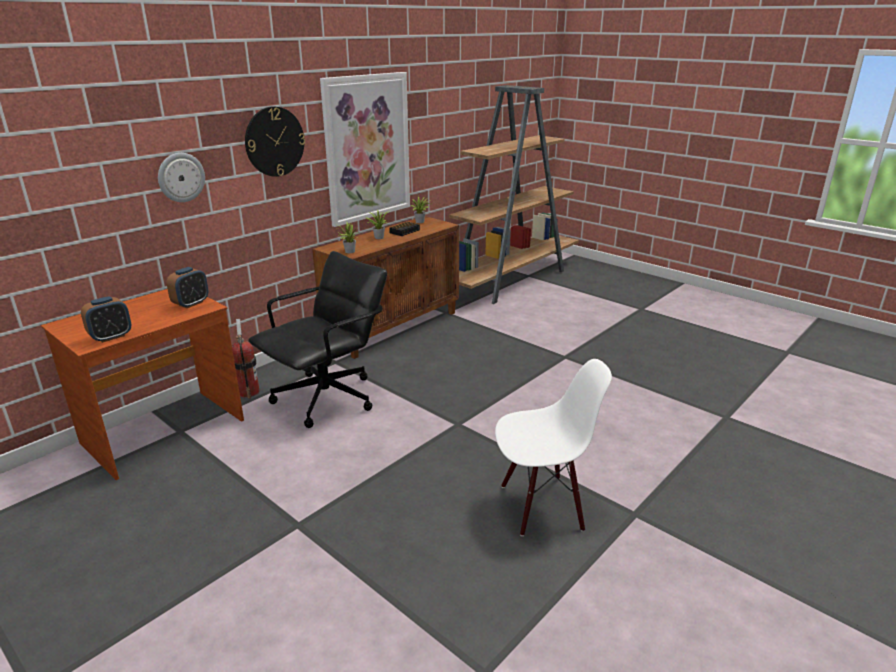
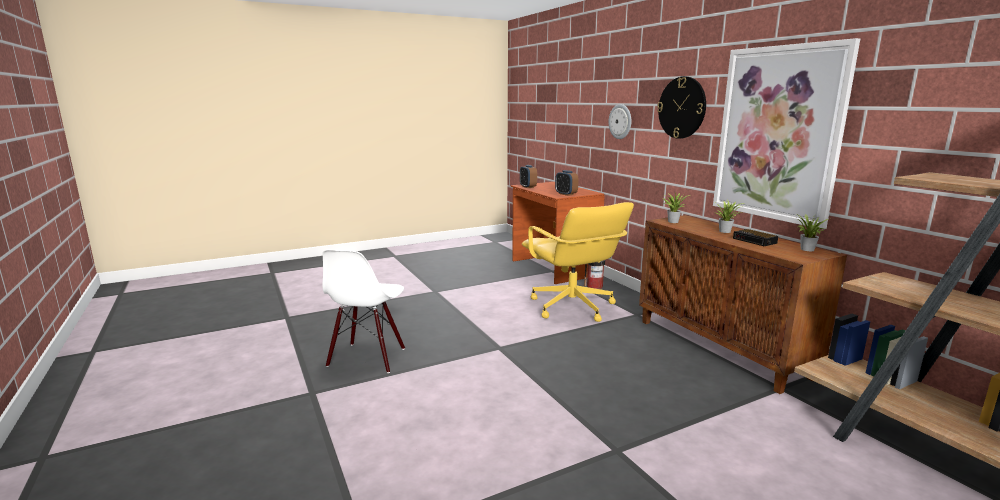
camera: 110 degrees right, 10 degrees down
black office chair [248,251,387,428] -> yellow office chair [522,202,634,322]

